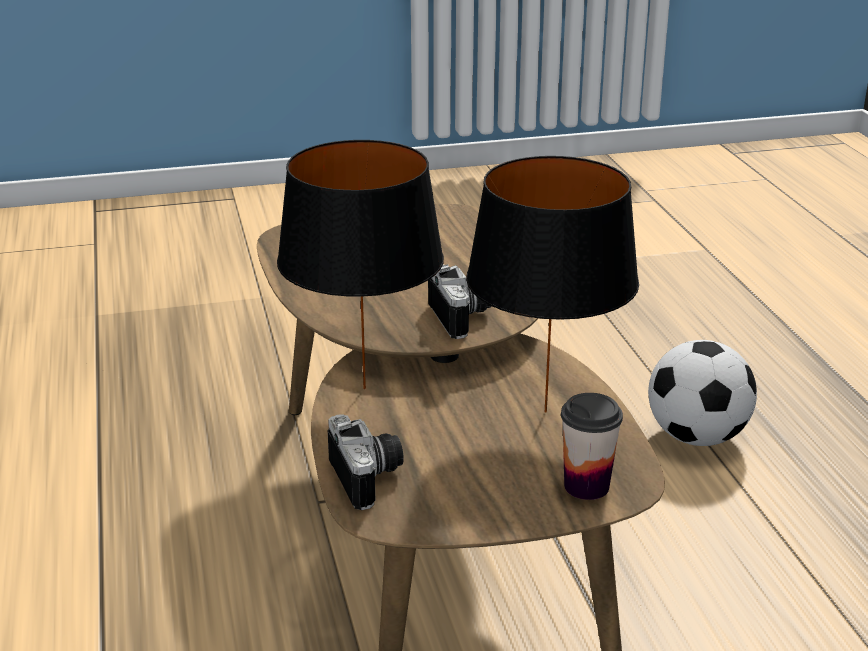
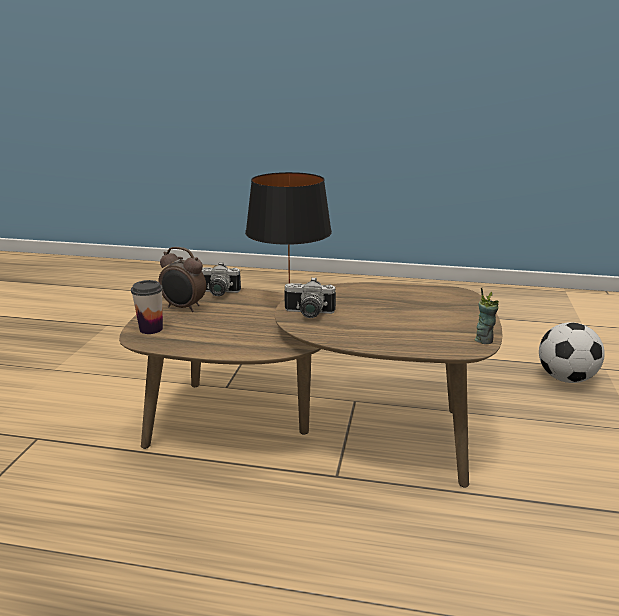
camera: 115 degrees right, 5 degrees down
black table lamp [466,156,639,413] -> none
football [648,340,757,446] -> football moved to [539,322,605,383]
none -> alarm clock [158,247,206,312]
none -> cup [475,287,499,344]

